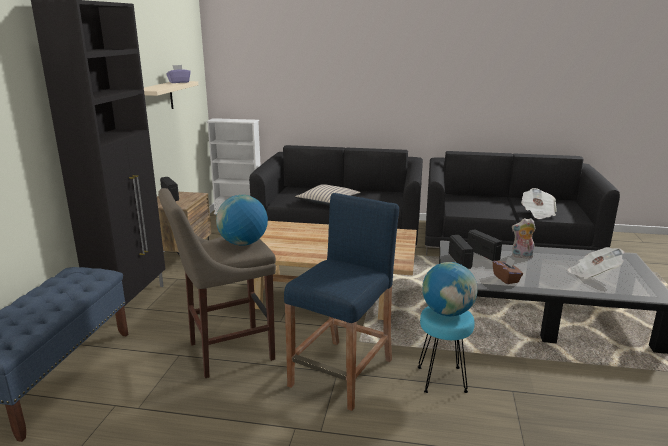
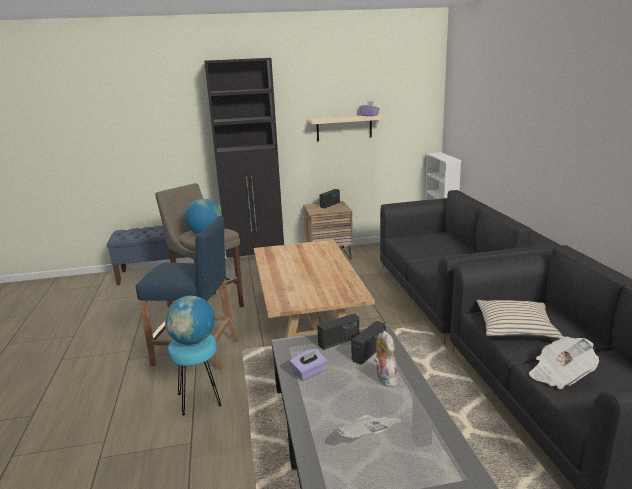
camera: 70 degrees right, 0 degrees up
beige pillow [295,184,361,206] -> beige pillow moved to [476,300,564,340]
brown tissue box [493,256,523,284] -> purple tissue box [289,349,327,381]

